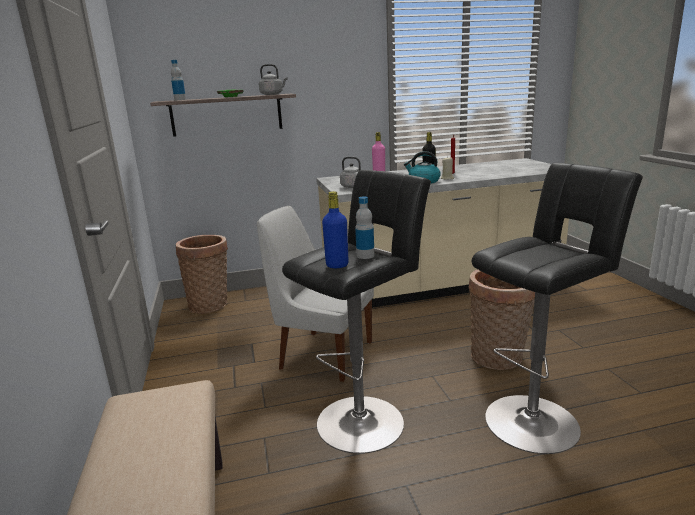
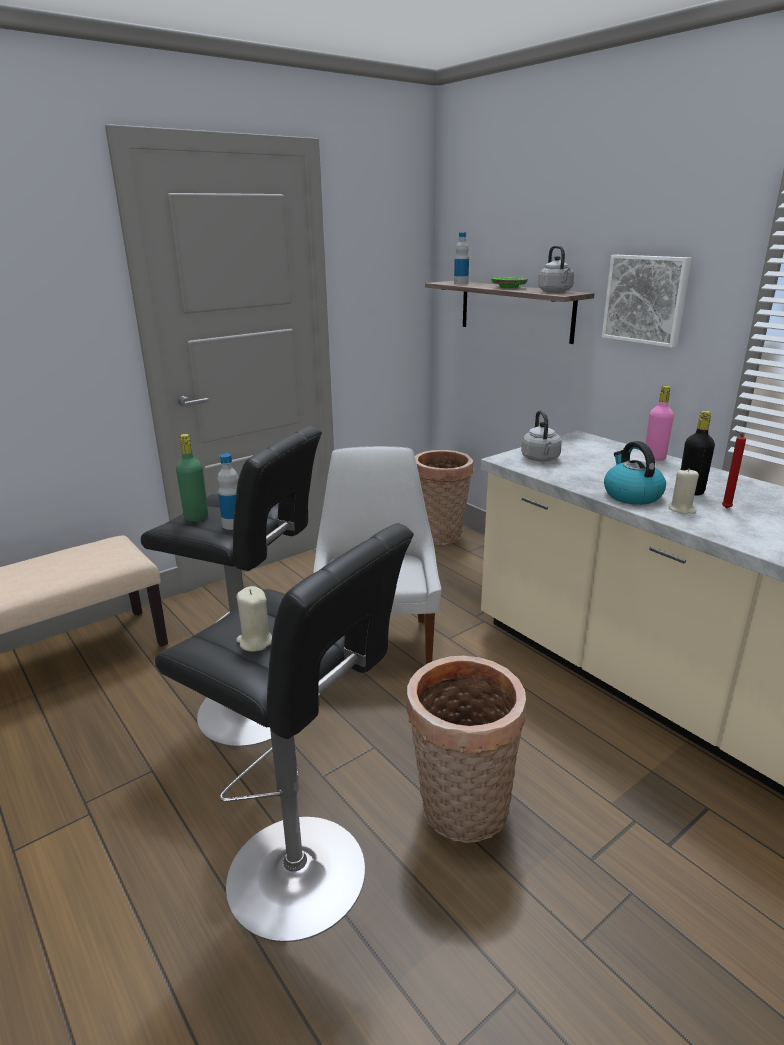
camera: 65 degrees right, 5 degrees up
blue bottle [322,191,349,268] -> green bottle [176,434,208,522]
none -> beige candle [236,586,272,652]
none -> picture [602,255,692,347]

